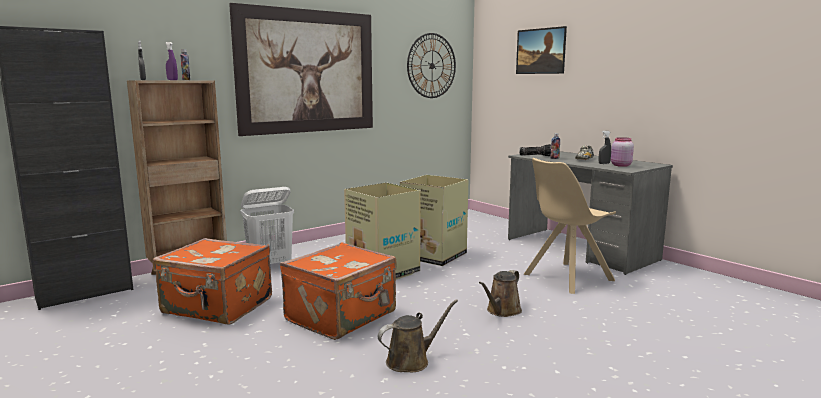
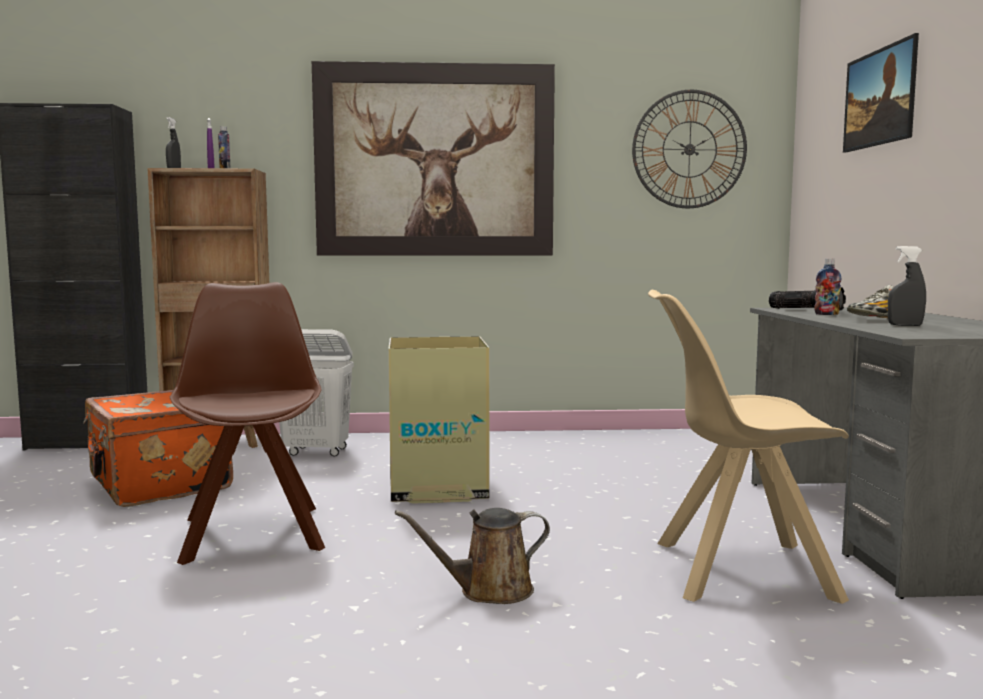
camera: 35 degrees right, 5 degrees down
orange suitcase [280,242,397,340] -> brown chair [170,282,325,565]
brown watering can [378,299,458,372] -> none
cardboard box [400,175,468,266] -> none
pink jar [611,137,634,167] -> none

